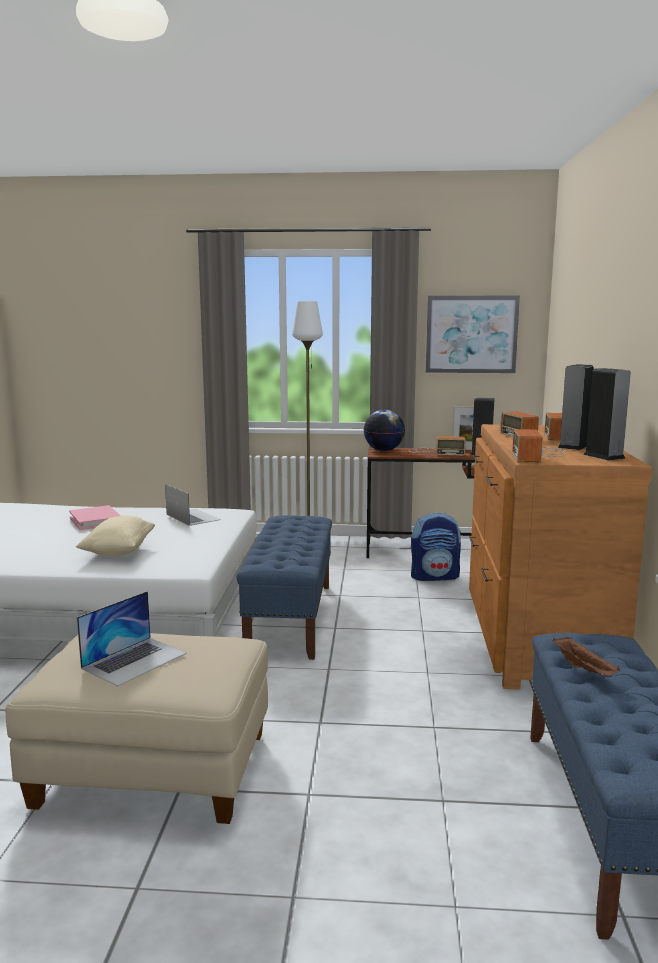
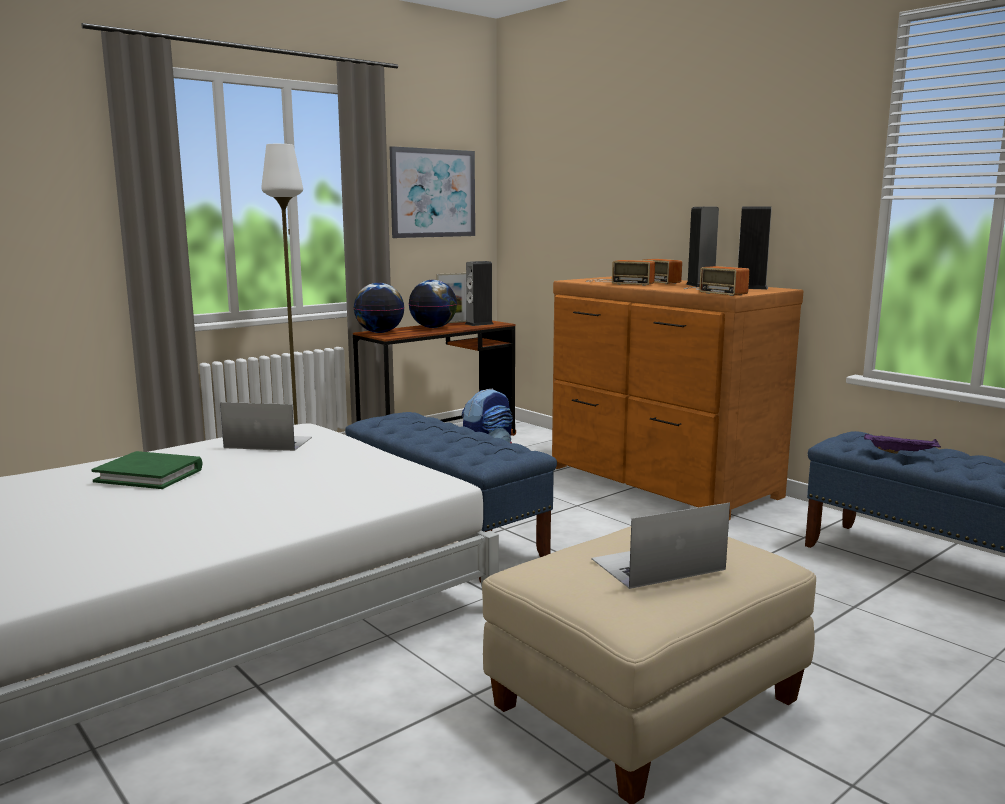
camera: 45 degrees left, 0 degrees up
pink book [69,505,121,530] -> green book [91,451,203,489]
beige pillow [75,516,155,556] -> none
laptop [77,591,187,686] -> laptop turned 105 degrees counterclockwise [591,502,730,589]
radio [409,436,466,456] -> globe [409,280,457,328]
brown tray [552,637,620,676] -> purple tray [864,433,941,454]

